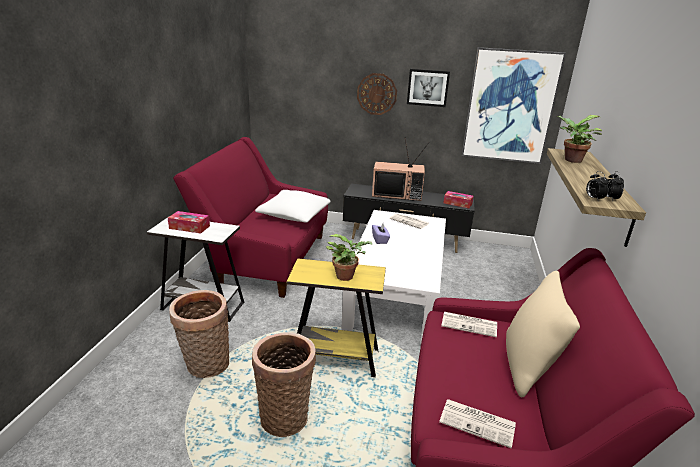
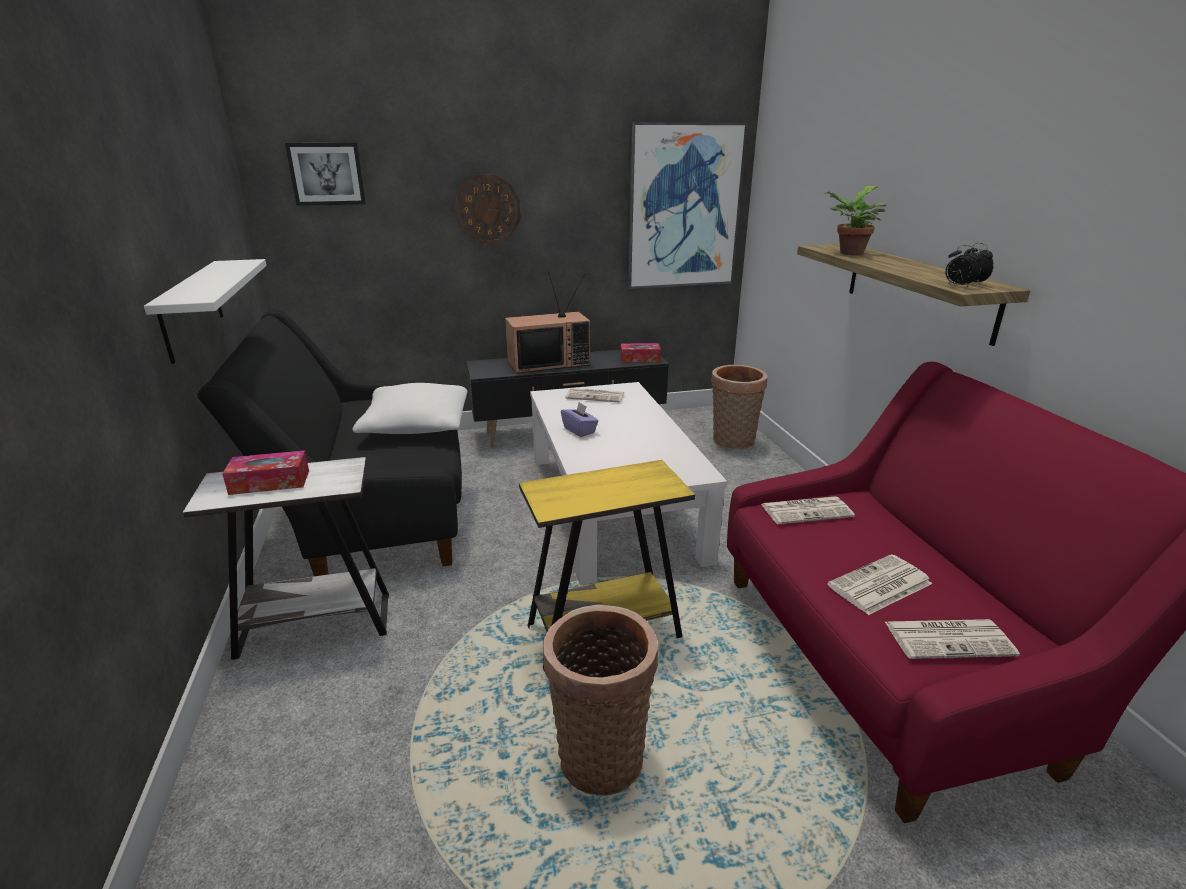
camera: 25 degrees left, 0 degrees up
basket [169,290,229,378] -> basket moved to [711,365,768,449]
red sofa [173,137,328,298] -> black sofa [197,309,462,576]
potted plant [326,234,373,281] -> none
picture [407,69,450,107] -> picture moved to [285,143,366,206]
beige pillow [506,271,580,397] -> none
none -> white shelf [144,259,267,364]
none -> newspaper [827,554,932,615]

